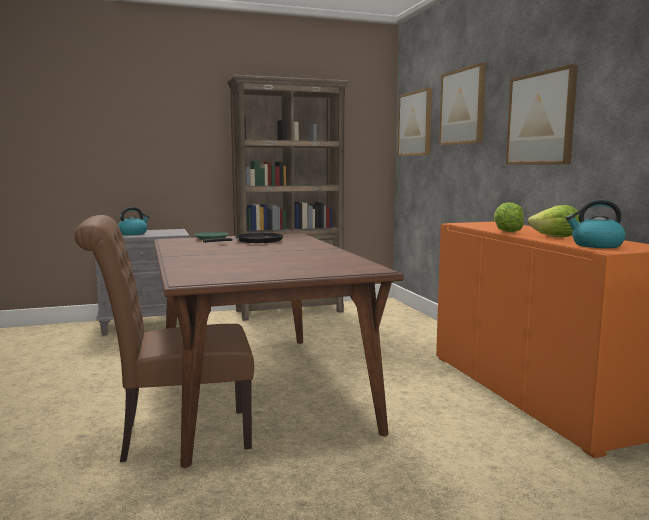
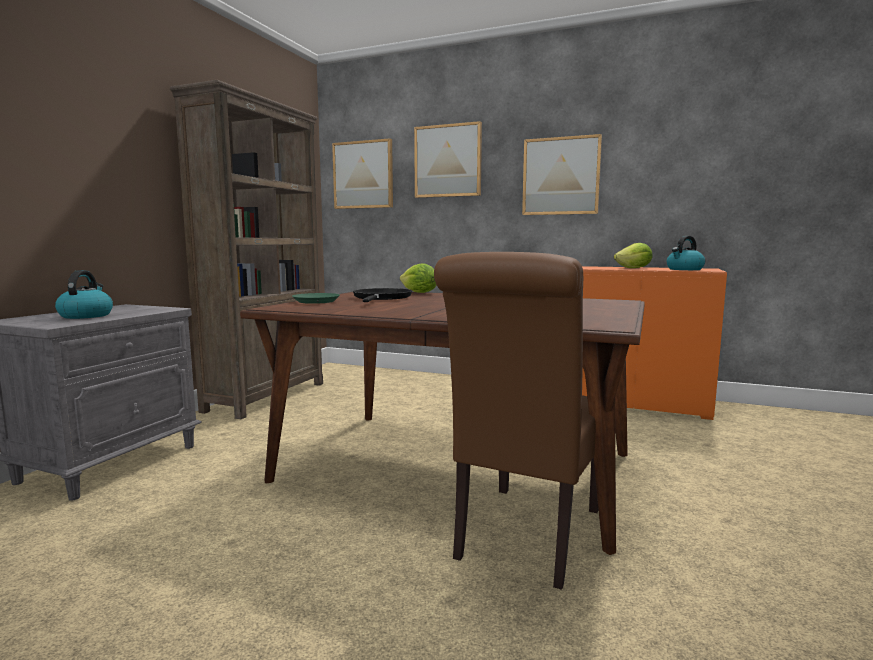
camera: 50 degrees left, 0 degrees up
lettuce [494,202,524,232] -> lettuce moved to [400,263,436,293]

